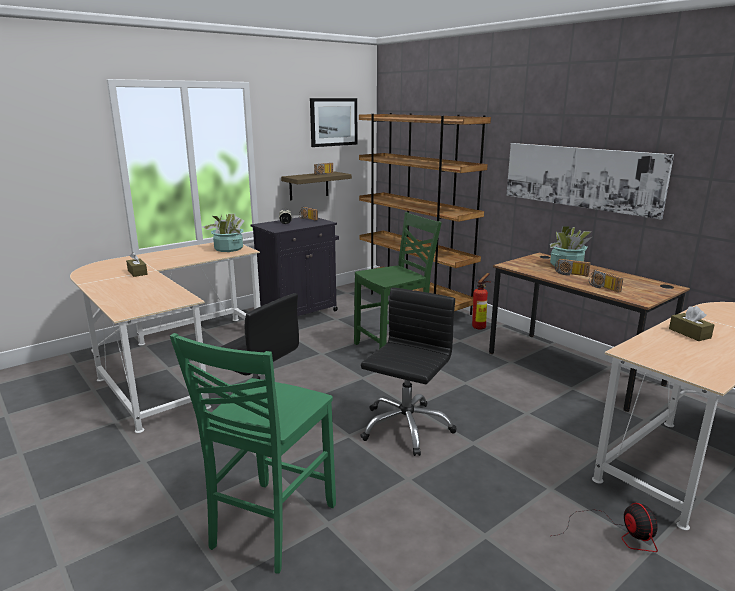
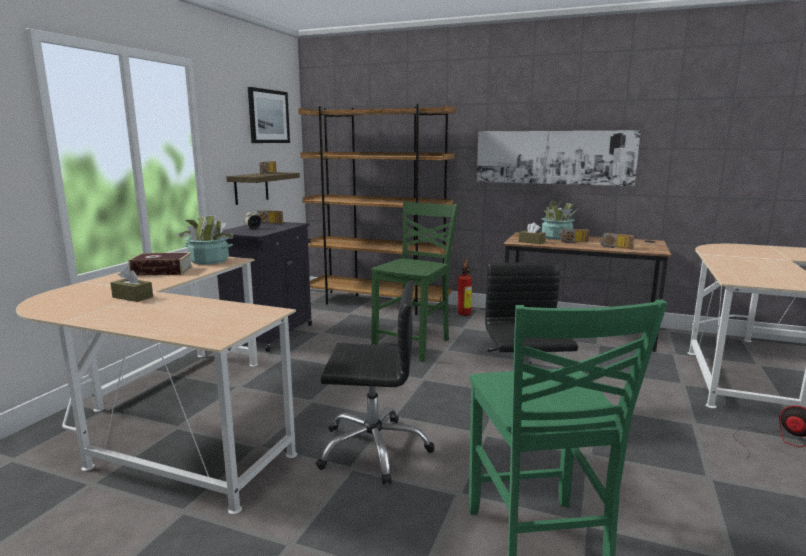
camera: 30 degrees left, 5 degrees down
brown tissue box [669,306,714,341] -> brown tissue box moved to [519,222,546,244]
none -> book [128,252,193,276]

